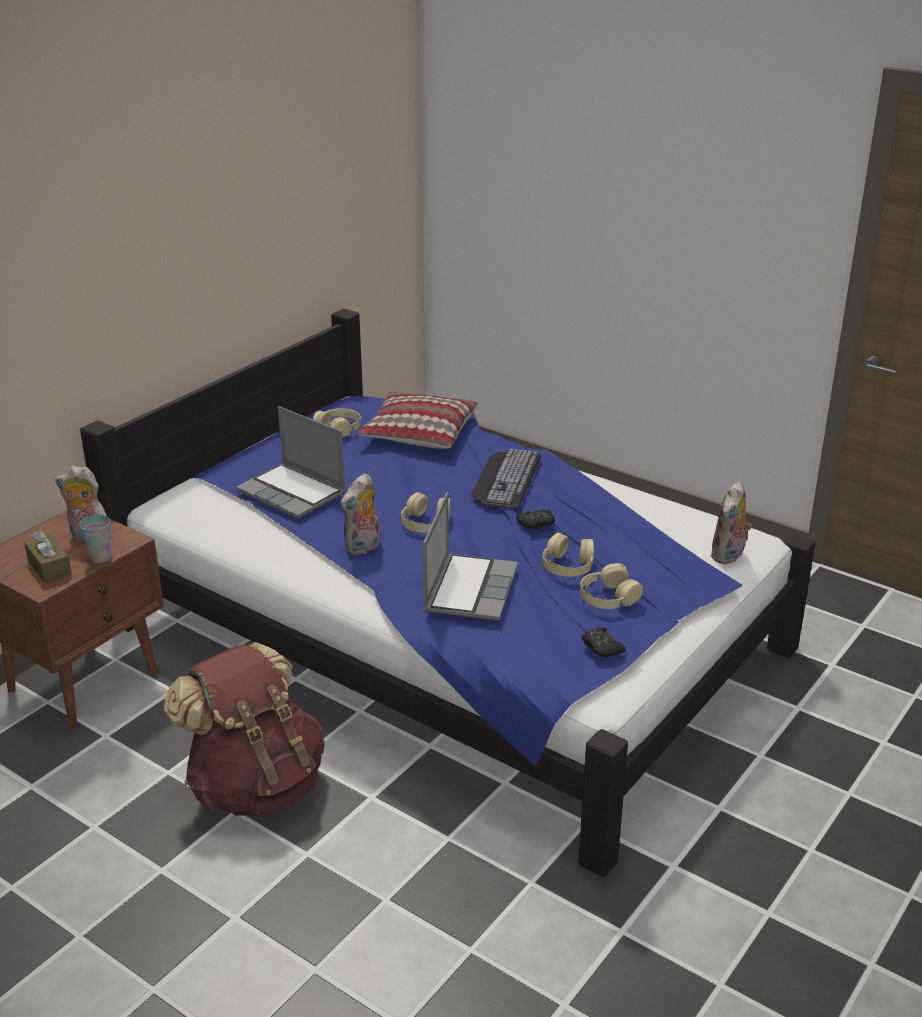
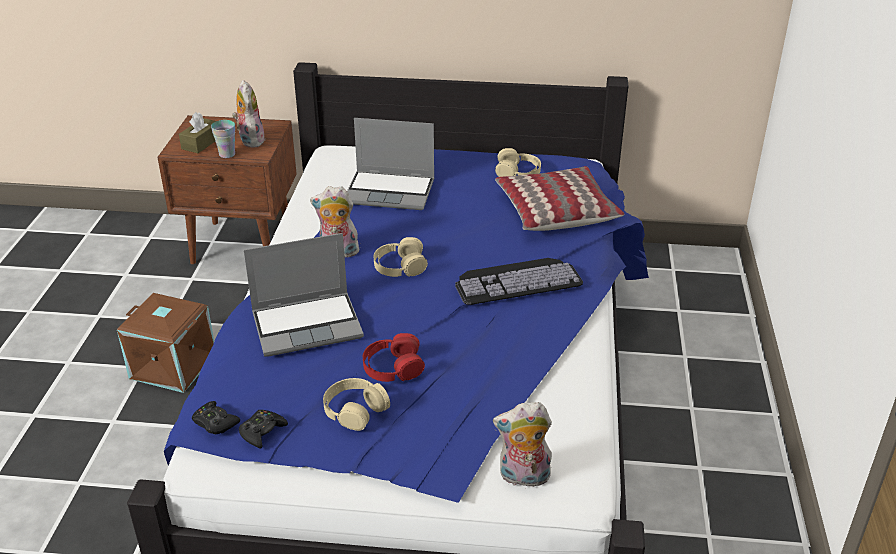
camera: 60 degrees right, 5 degrees up
brown backpack [164,642,325,817] -> brown storage box [117,293,214,393]
laptop [236,406,346,519] -> laptop turned 90 degrees counterclockwise [347,118,434,210]
black game controller [516,509,555,529] -> black game controller moved to [192,401,240,434]
beige headphones [543,533,594,577] -> red headphones [363,333,425,382]

